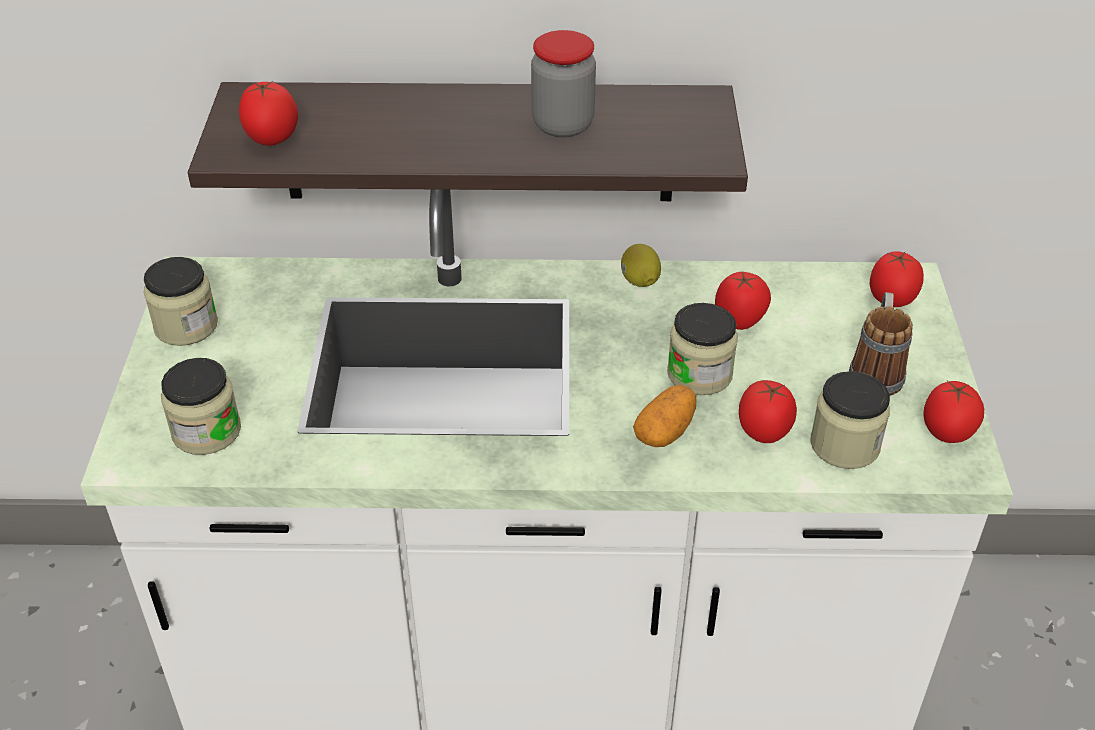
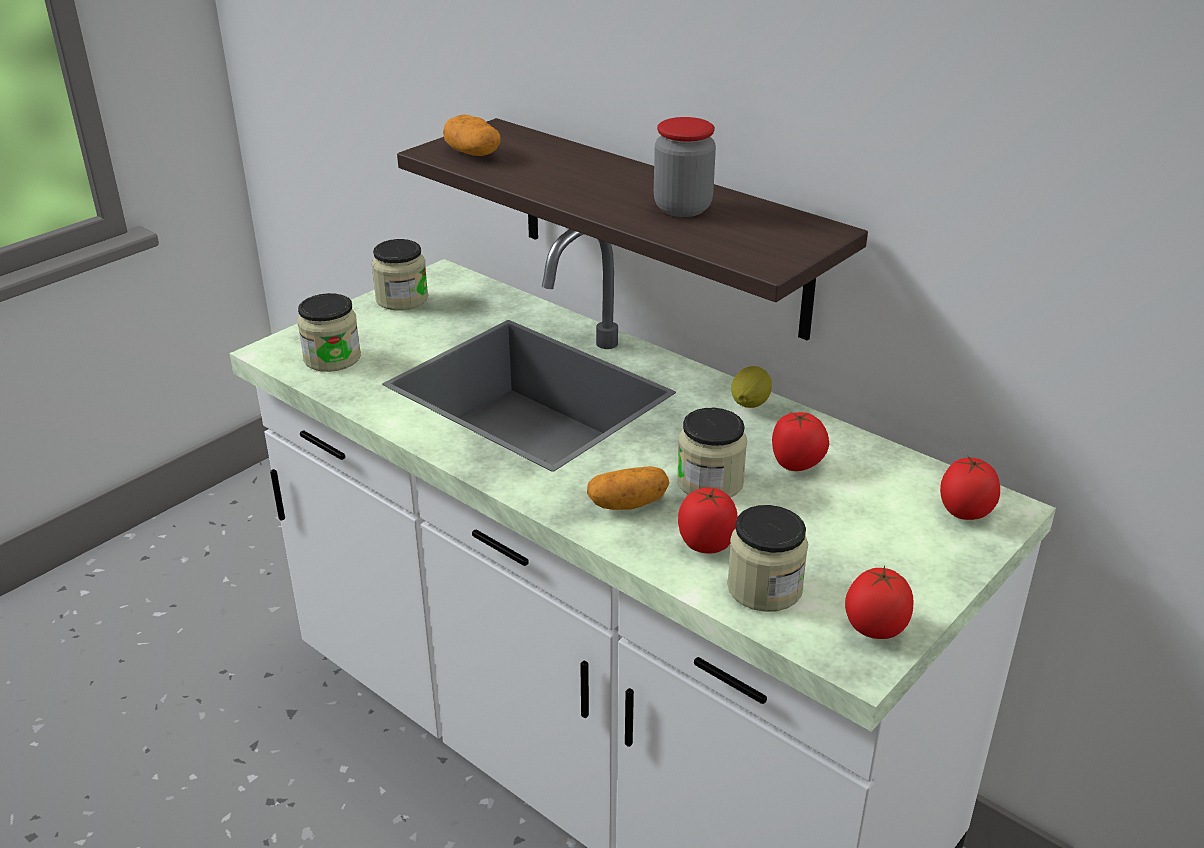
camera: 40 degrees right, 10 degrees down
tomato [239,81,298,146] -> potato [443,115,500,156]
mug [849,292,913,396] -> none

